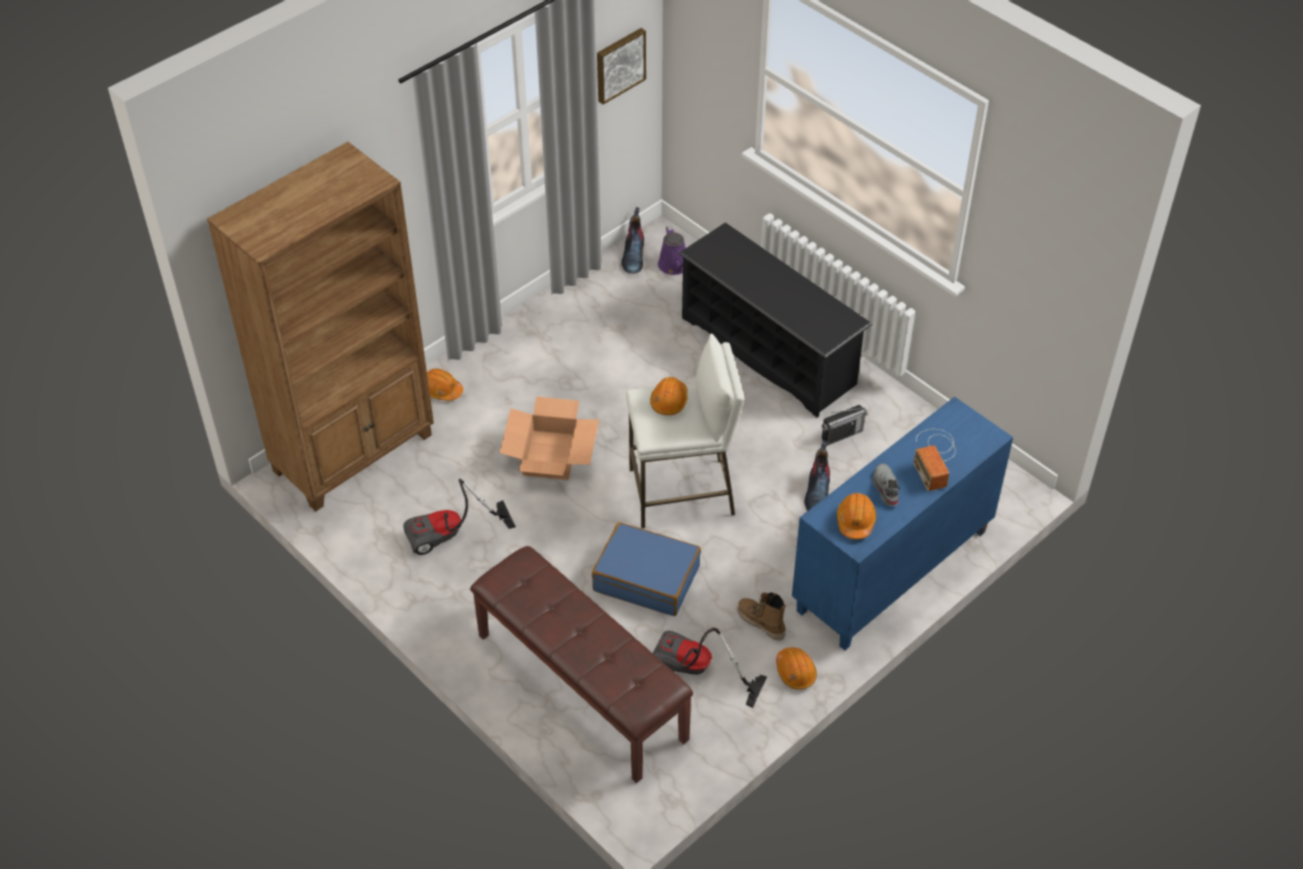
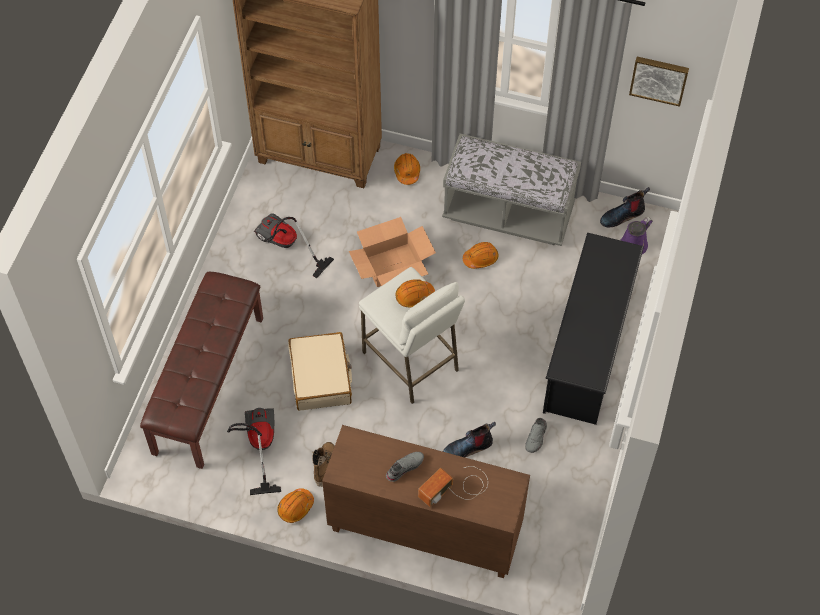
camera: 60 degrees right, 10 degrees up
blue suitcase [592,522,701,616] -> beige suitcase [288,332,352,411]
blue cabinet [792,397,1013,650] -> brown cabinet [322,425,530,578]
radio [822,405,868,446] -> grey shoe [525,418,547,453]
orange hard hat [837,493,876,539] -> orange hard hat moved to [463,242,498,269]
none -> grey bench [442,134,581,246]

